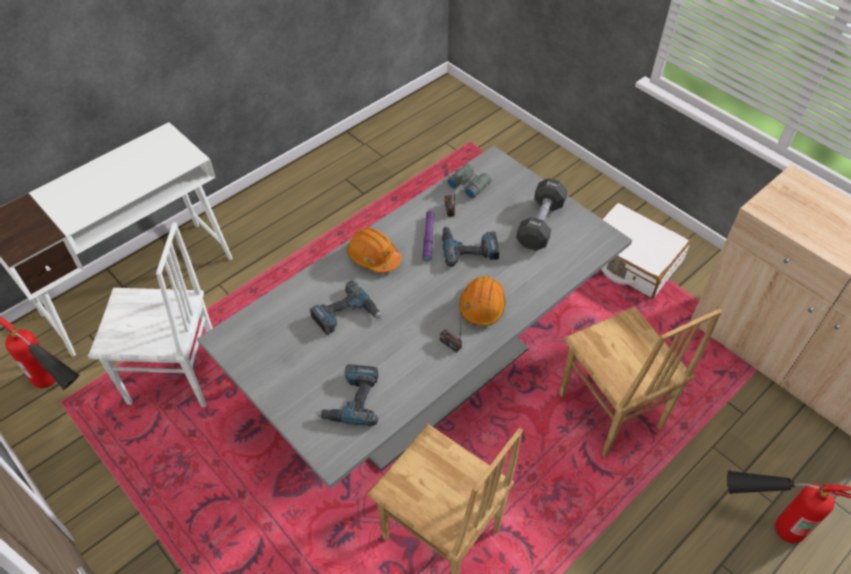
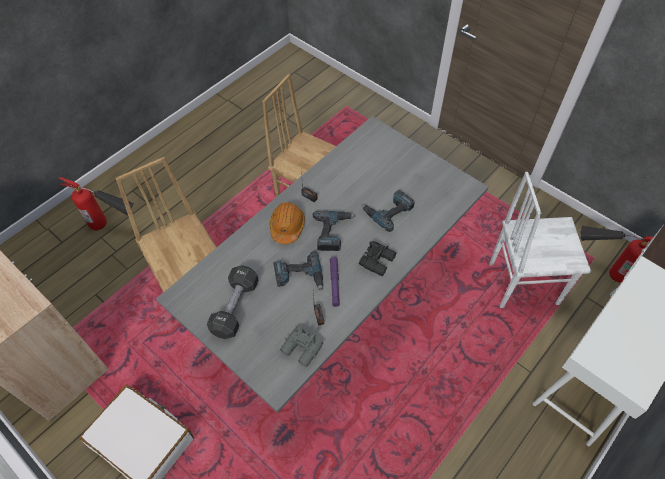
camera: 175 degrees right, 5 degrees up
power drill [315,364,378,426] -> power drill moved to [313,211,355,251]
orange hard hat [347,228,401,273] -> black binoculars [359,241,396,276]

